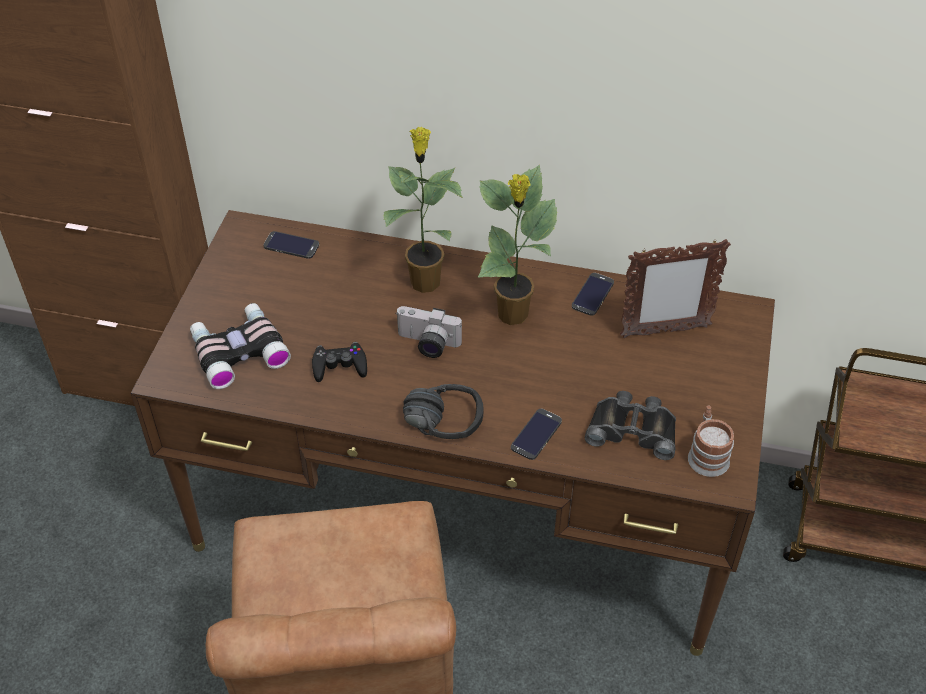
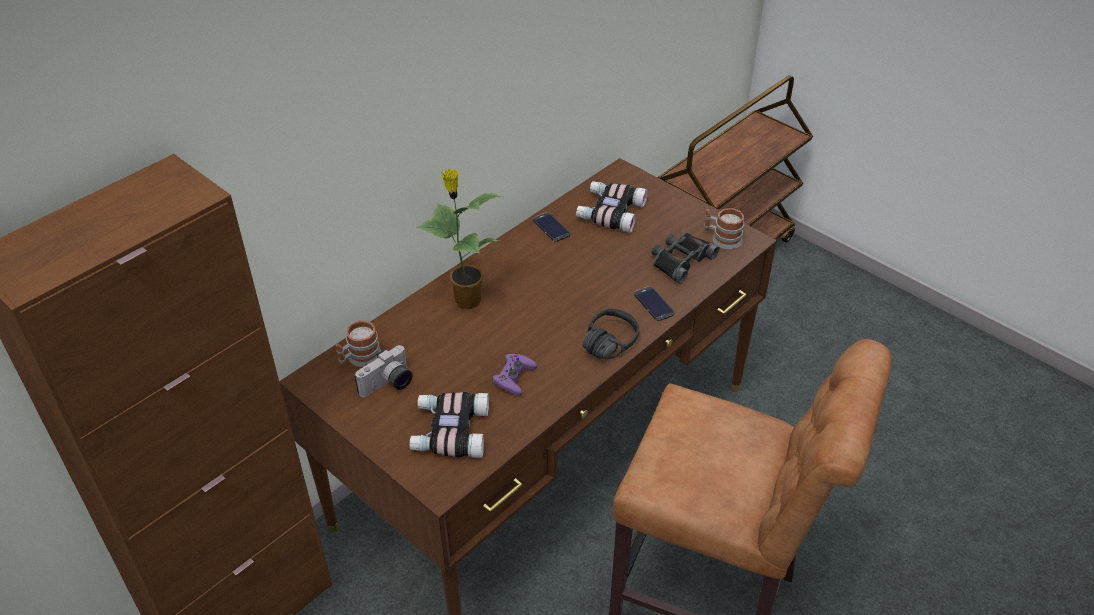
camera: 60 degrees left, 5 degrees down
phone [263,231,319,259] -> mug [336,320,381,367]
black game controller [312,342,367,382] -> purple game controller [492,354,537,396]
camera [395,306,462,358] -> camera moved to [355,345,413,397]
potted plant [478,165,557,325] -> none
picture frame [620,239,731,338] -> binoculars [576,181,648,233]

